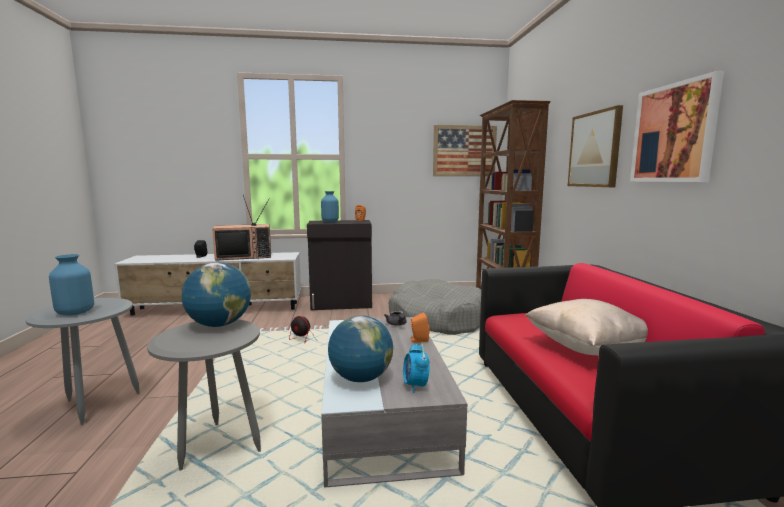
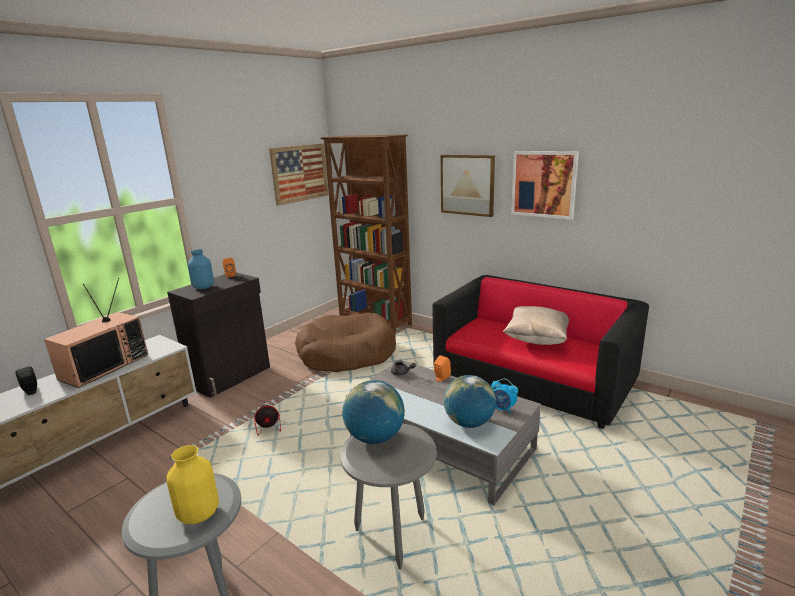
camera: 45 degrees left, 10 degrees up
blue vase [49,254,94,316] -> yellow vase [167,445,219,524]
grey dog bed [389,279,481,335] -> brown dog bed [295,312,396,372]

